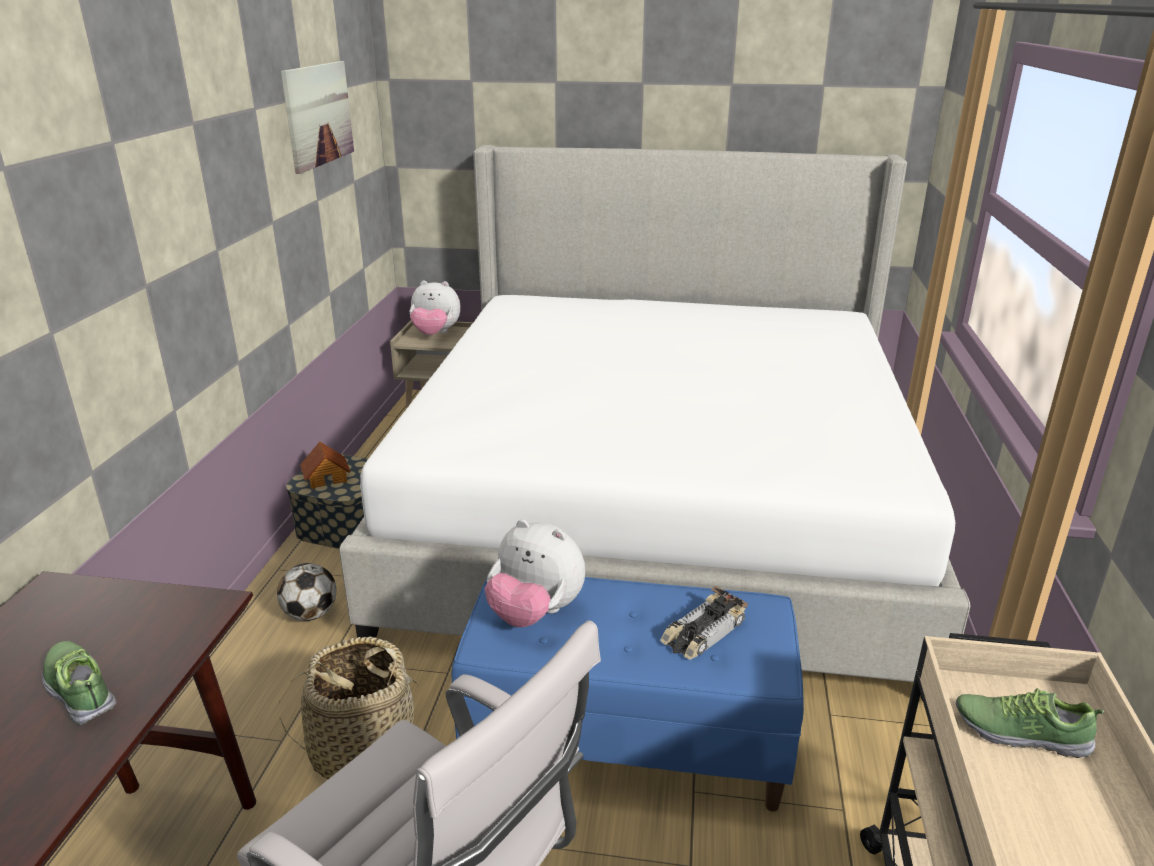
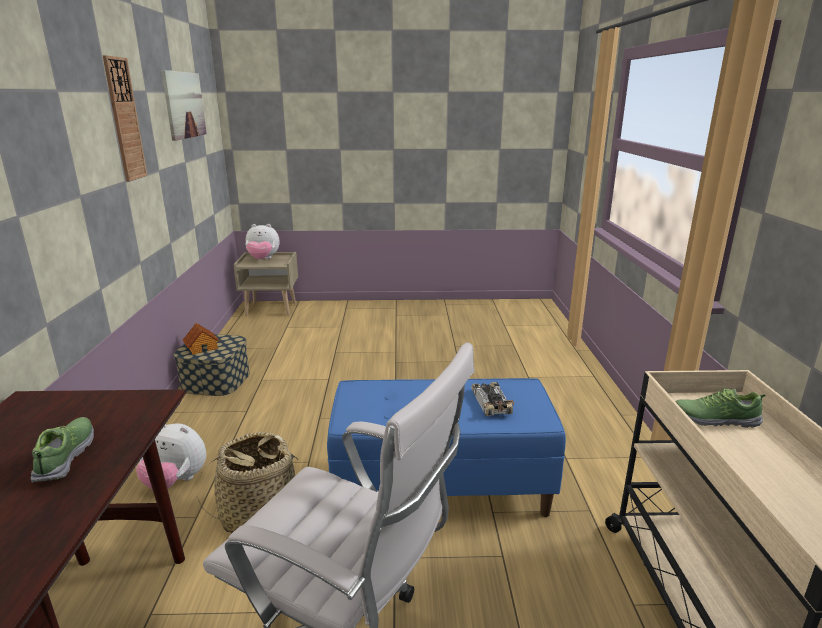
camera: 10 degrees left, 5 degrees down
shoe [42,641,117,725] -> shoe turned 45 degrees clockwise [31,417,94,483]
football [277,563,336,621] -> none
bed [339,145,970,701] -> none
plush toy [485,519,585,627] -> plush toy moved to [136,423,206,489]
toy car [660,586,748,660] -> toy car turned 135 degrees clockwise [471,382,514,416]
none -> wall clock [102,55,148,182]

